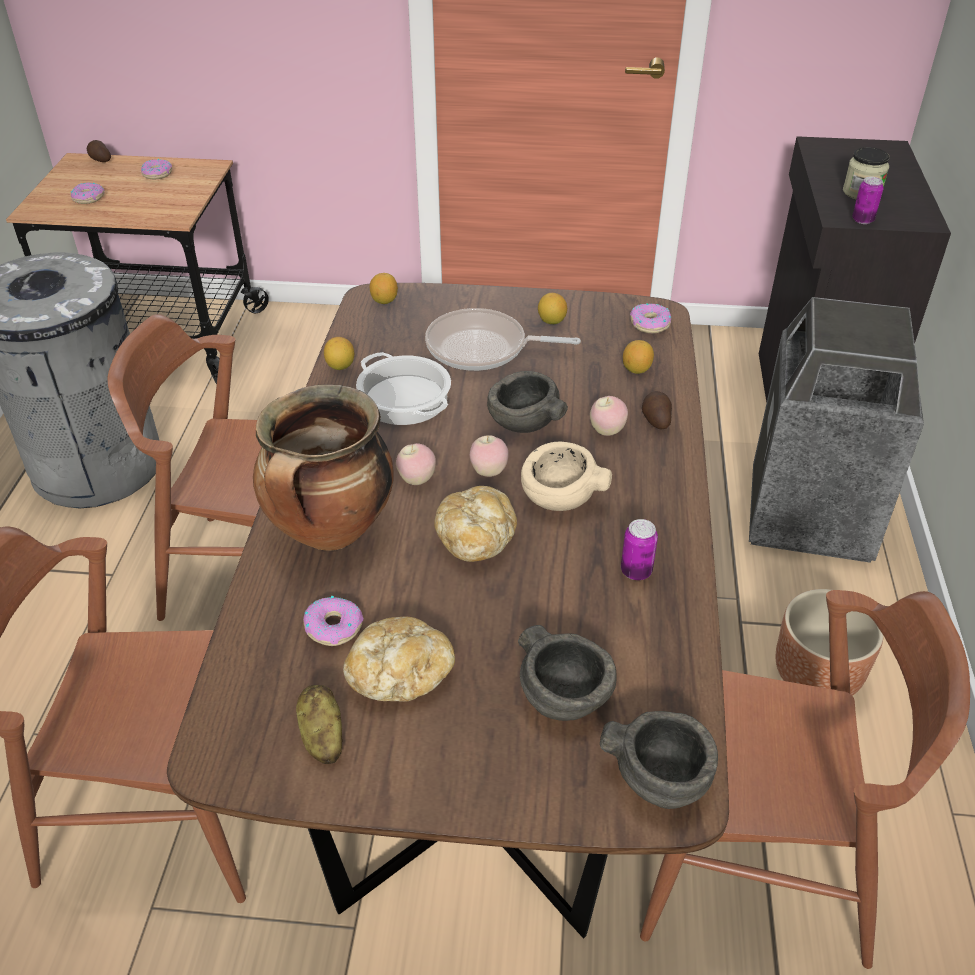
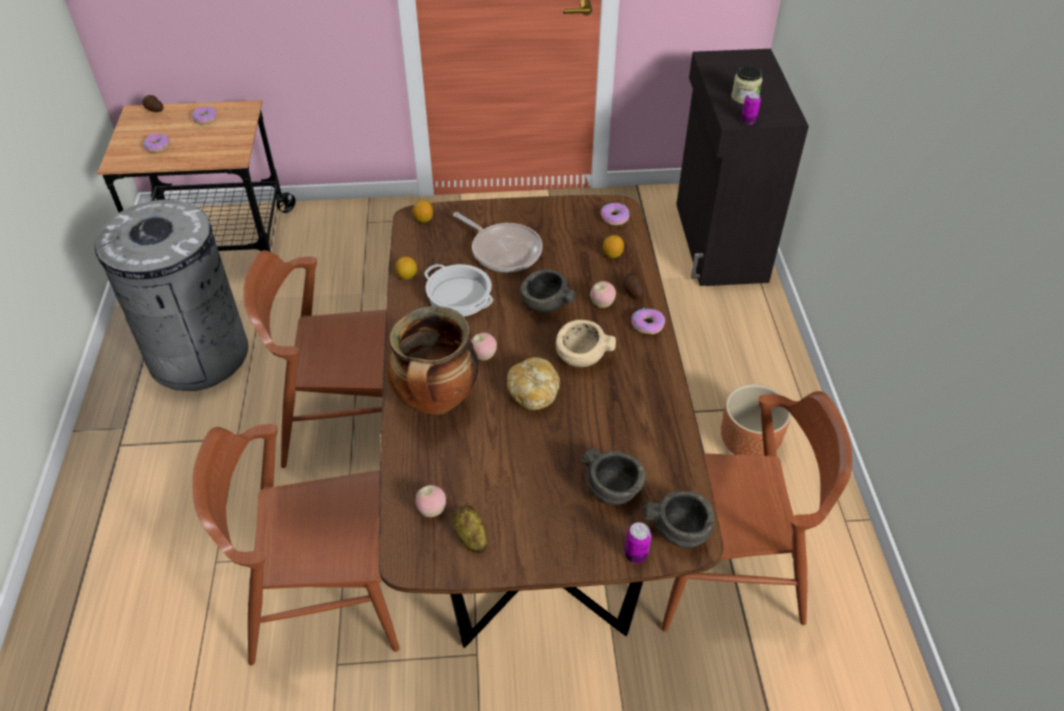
camera: 10 degrees left, 5 degrees up
donut [303,596,364,646] -> donut moved to [631,308,665,334]
bread [343,617,455,702] -> none
frying pan [425,308,581,371] -> frying pan turned 135 degrees counterclockwise [453,212,543,272]
apple [470,435,509,477] -> apple moved to [415,485,446,517]
lemon [538,293,567,324] -> none
can [621,519,658,580] -> can moved to [625,522,651,563]
trash can [749,297,924,563] -> none

